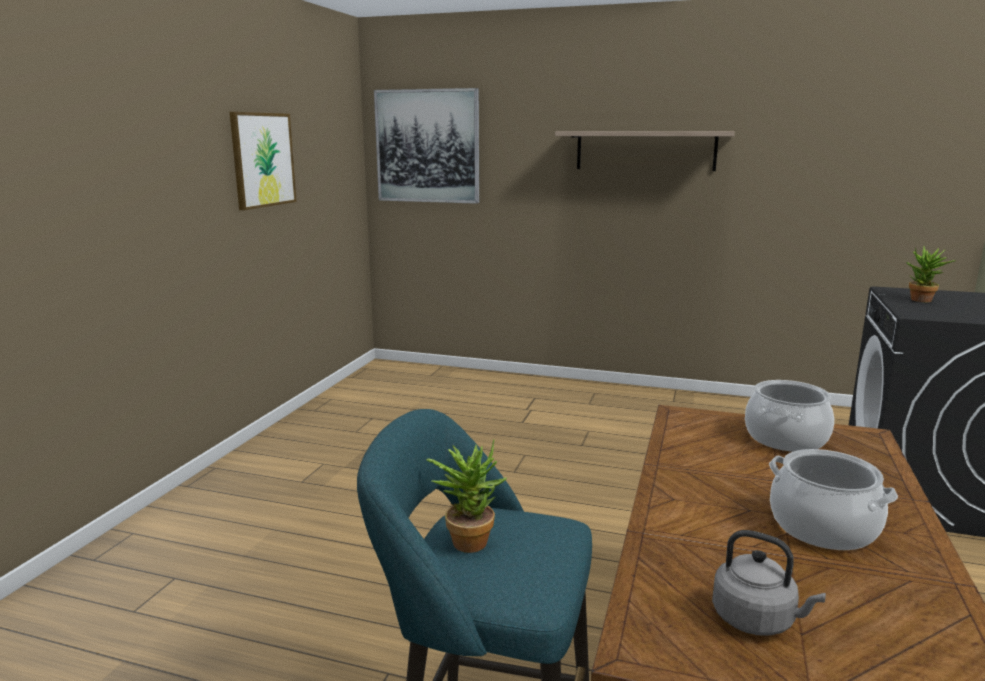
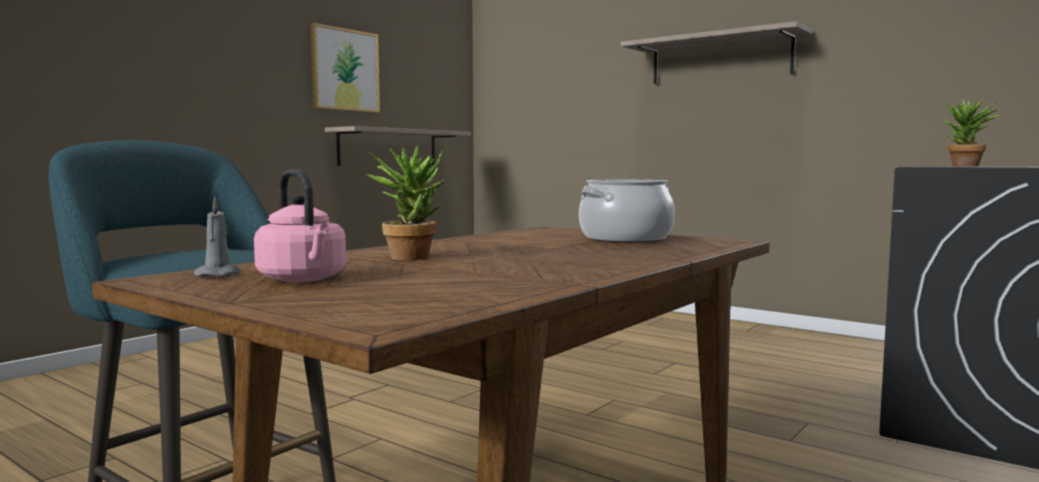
camera: 20 degrees right, 10 degrees down
picture [374,88,479,204] -> none
potted plant [426,439,507,553] -> potted plant moved to [365,146,444,260]
grey kettle [712,530,826,636] -> pink kettle [254,169,346,282]
cooking pot [769,449,898,550] -> none
none -> grey candle [194,196,241,277]
none -> shelf [325,126,471,166]

